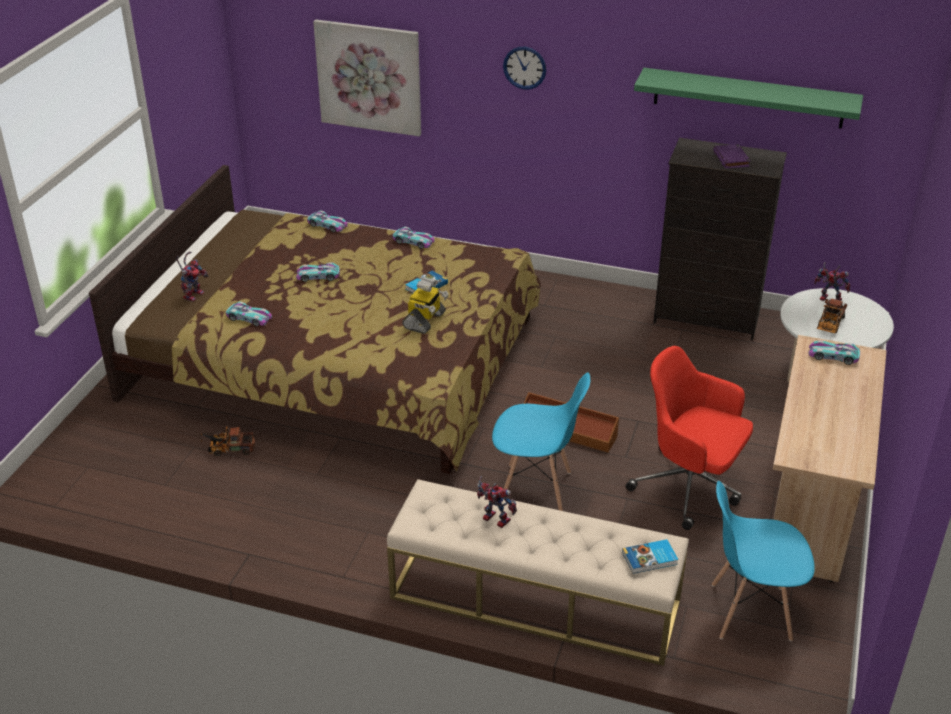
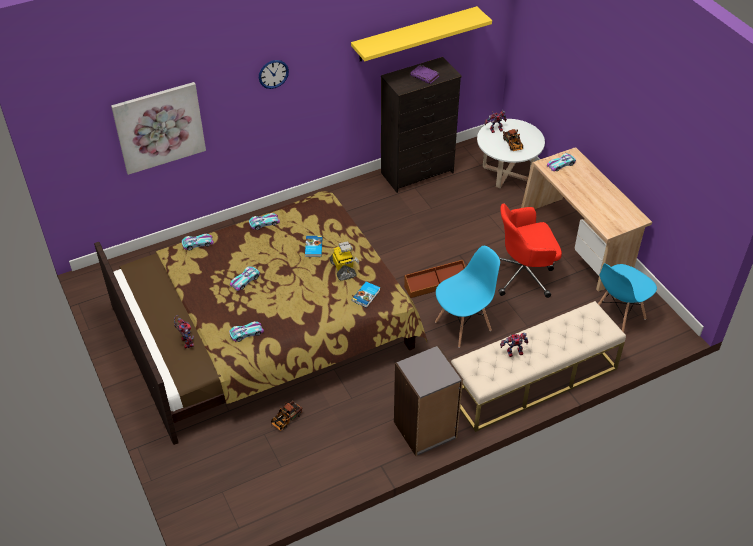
camera: 45 degrees left, 10 degrees up
book [622,539,678,574] -> book moved to [352,282,380,308]
green shelf [634,68,863,129] -> yellow shelf [351,6,492,61]
none -> grey bookcase [394,345,463,456]

